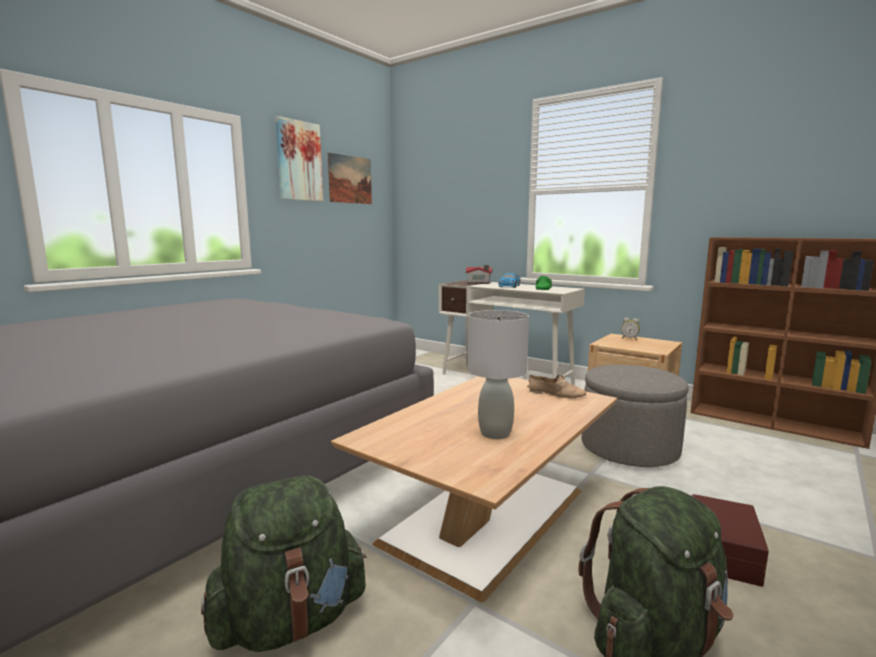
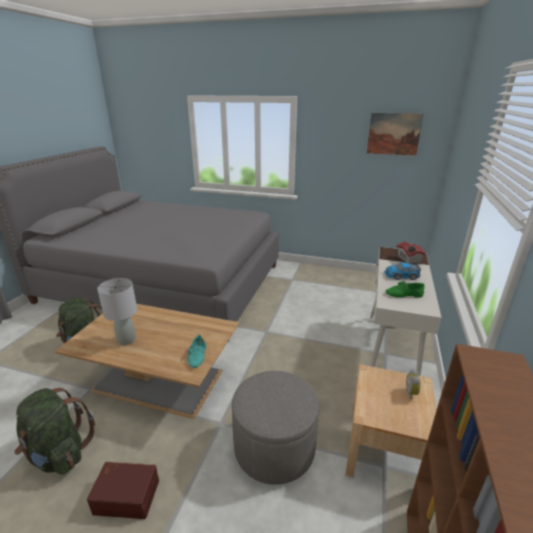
camera: 70 degrees right, 15 degrees up
picture [275,116,323,201] -> none
beige shoe [527,374,586,399] -> turquoise shoe [188,334,206,368]

